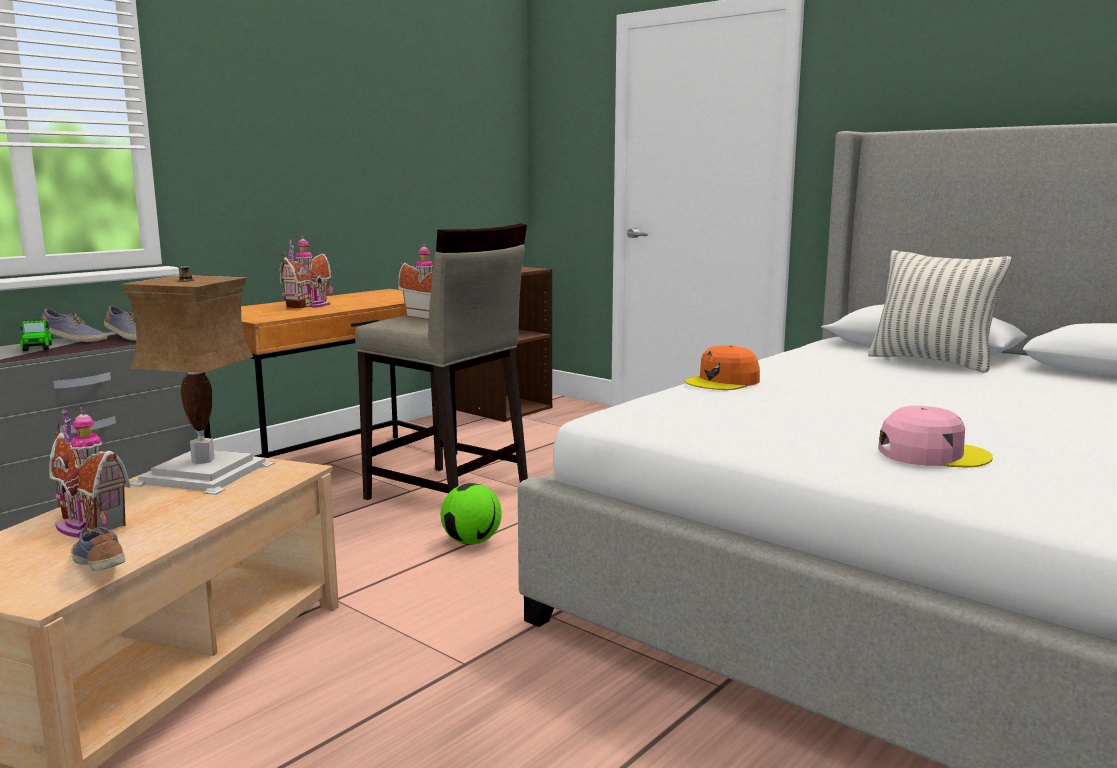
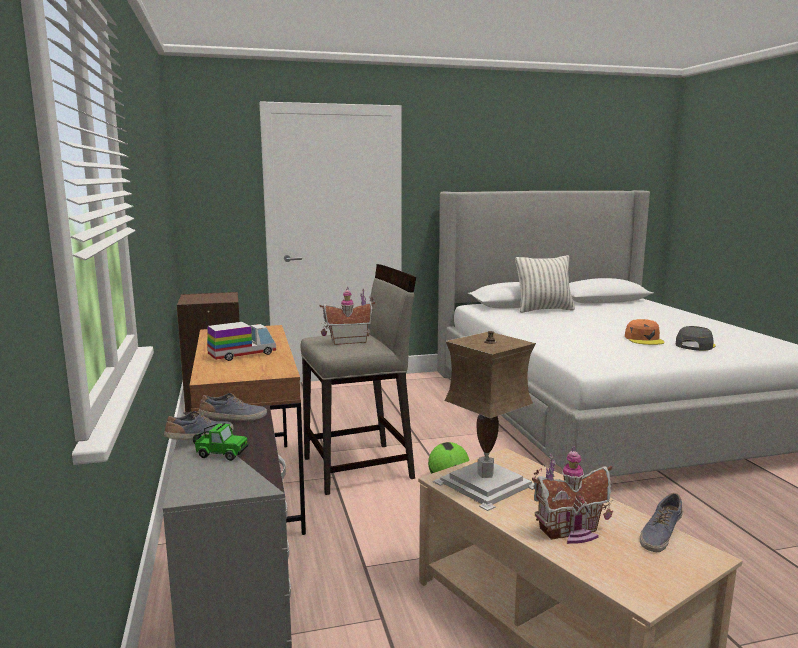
camera: 55 degrees left, 0 degrees up
shoe [71,527,125,571] -> shoe turned 45 degrees counterclockwise [640,493,683,552]
toy house [279,235,333,308] -> toy truck [207,322,276,361]
orange cap [685,345,760,390] -> orange cap moved to [625,319,665,345]
pink cap [878,406,993,468] -> grey cap [676,326,716,351]

